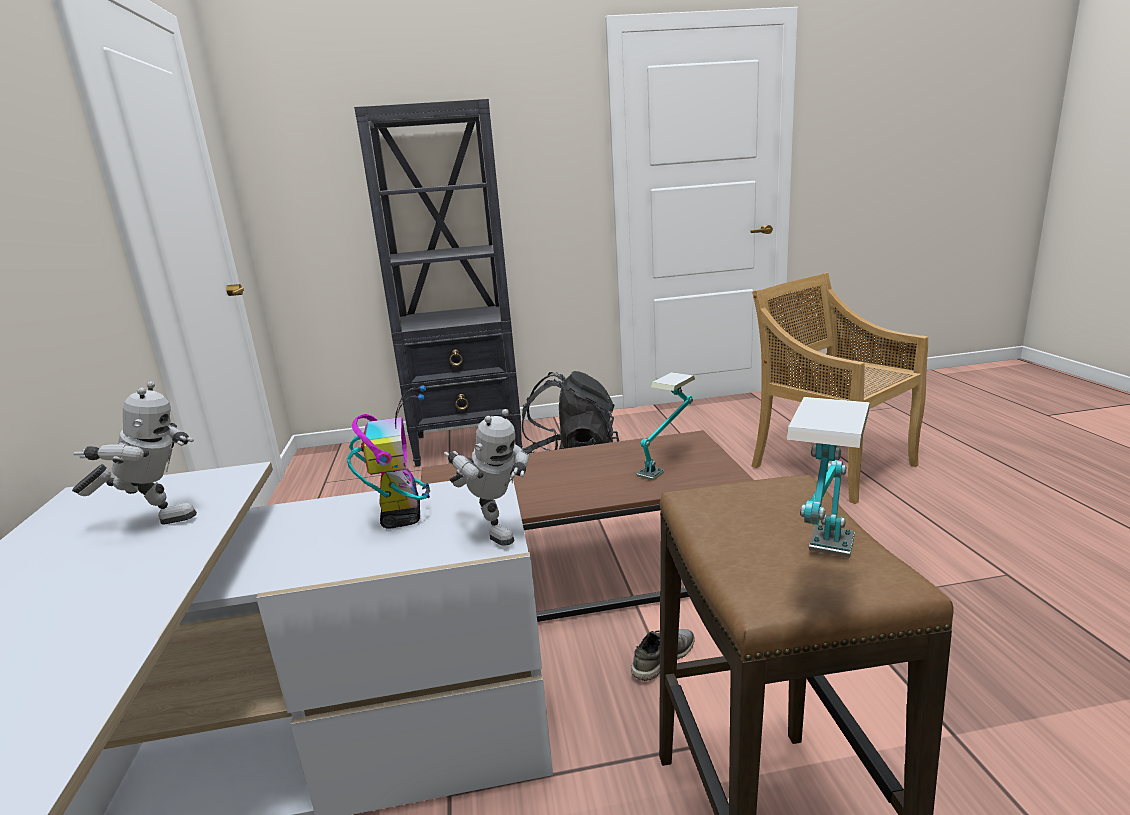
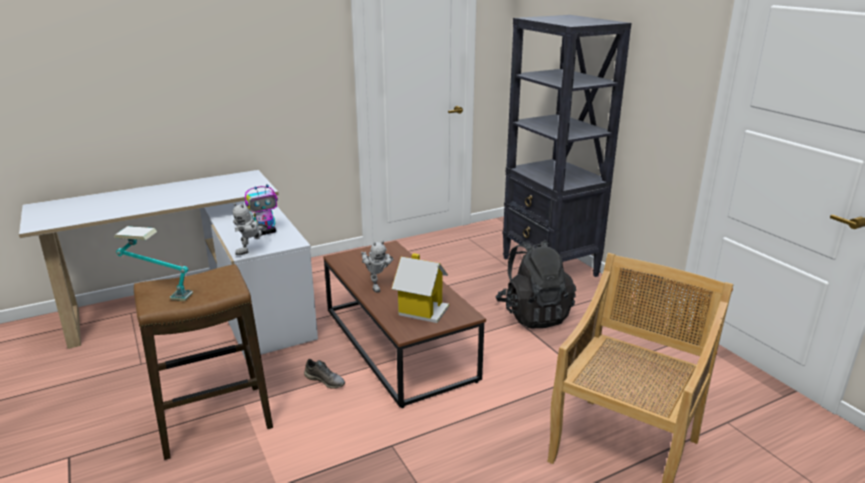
camera: 70 degrees right, 5 degrees up
toy robot [72,381,197,525] -> toy robot moved to [361,241,393,293]
table lamp [636,372,695,481] -> toy house [392,253,449,323]

